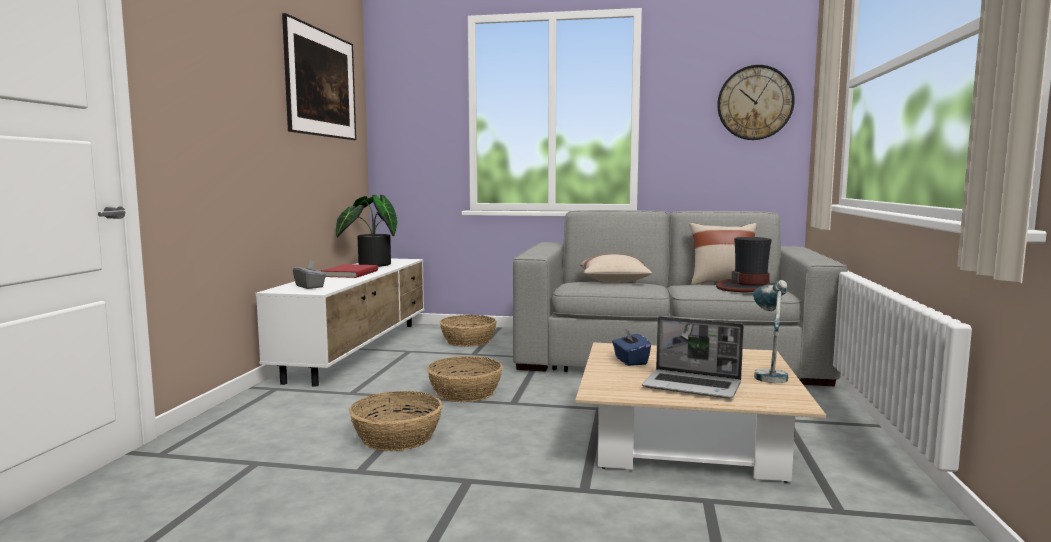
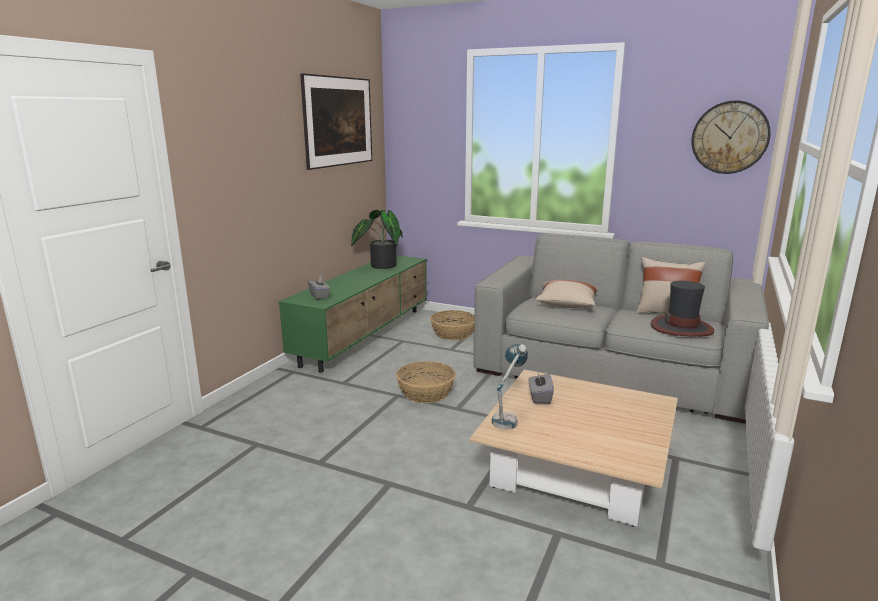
camera: 15 degrees right, 10 degrees up
white tv stand [256,258,424,387] -> green tv stand [279,255,427,373]
red book [321,264,378,278] -> none
basket [349,391,443,451] -> none
blue tissue box [612,328,651,366] -> grey tissue box [529,373,554,404]
laptop [642,316,744,399] -> none
table lamp [753,280,788,383] -> table lamp moved to [492,344,528,430]

